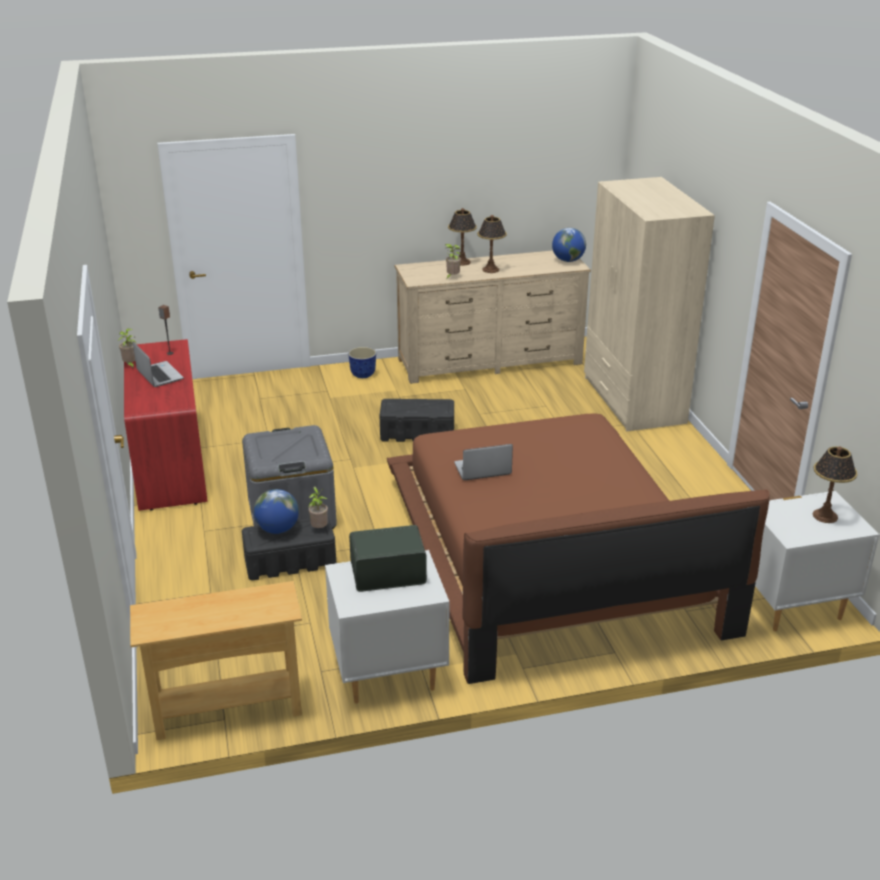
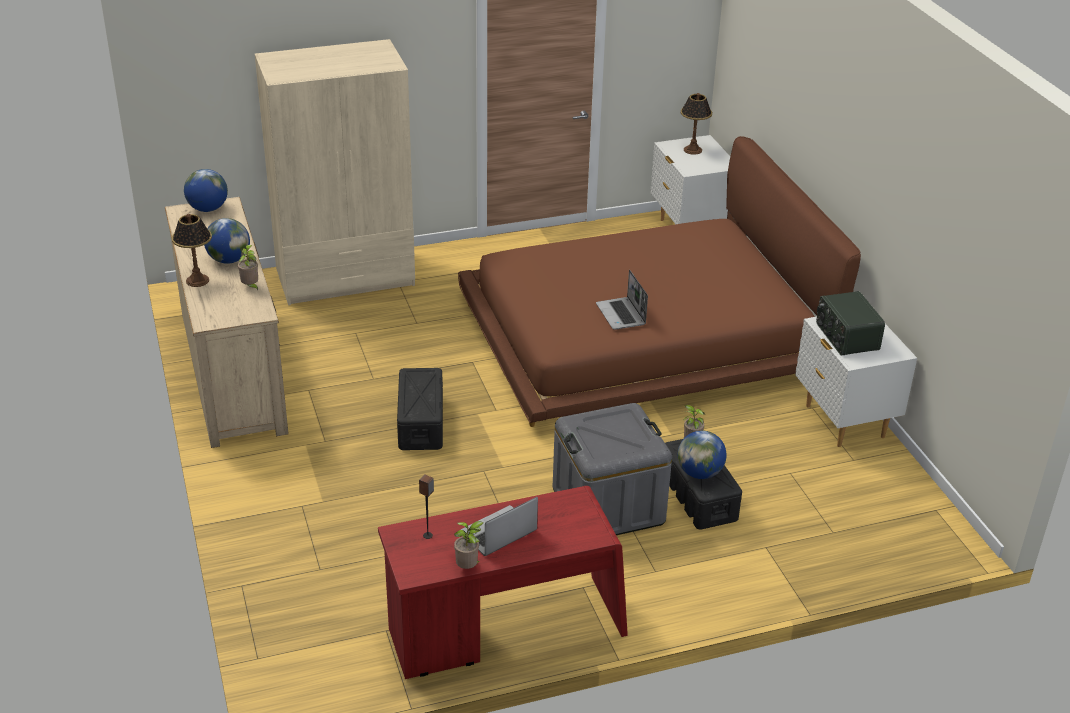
camera: 95 degrees left, 5 degrees up
beige console table [130,581,302,740] -> none
planter [348,347,376,378] -> none
table lamp [477,215,507,273] -> globe [204,218,250,264]

